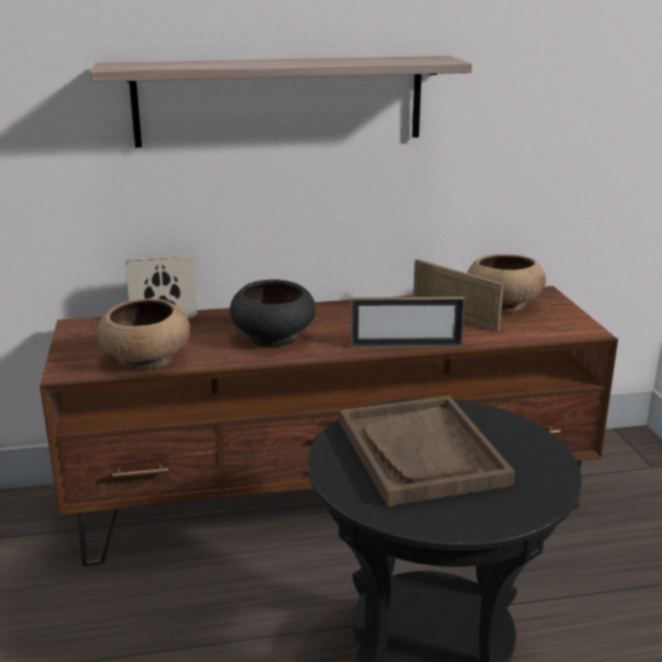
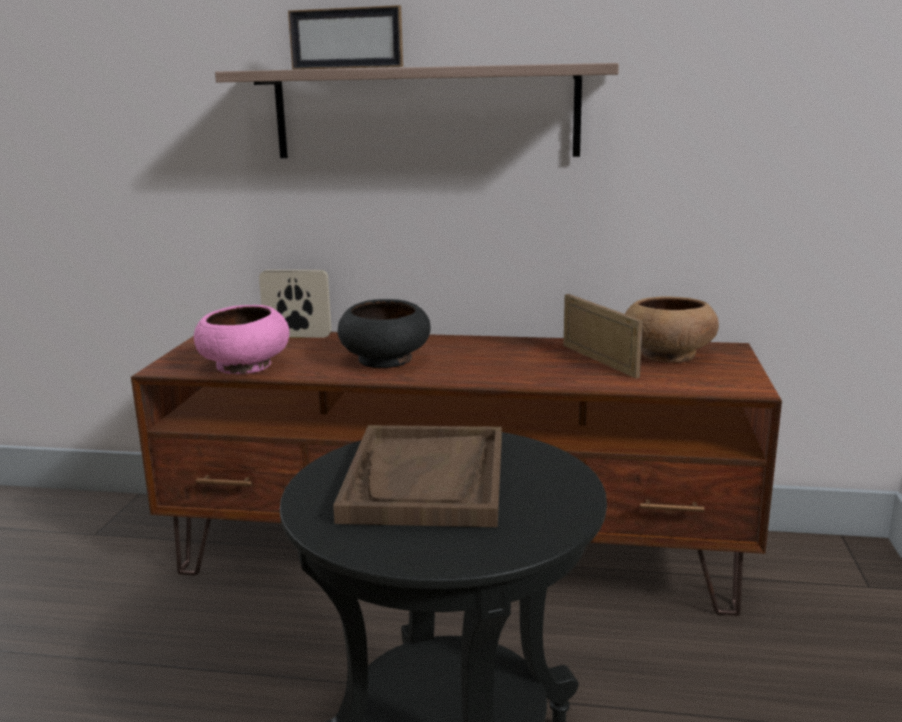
camera: 20 degrees right, 5 degrees down
brown bowl [97,298,190,370] -> pink bowl [194,305,290,374]
picture frame [350,297,465,348] -> picture frame moved to [288,5,403,70]

